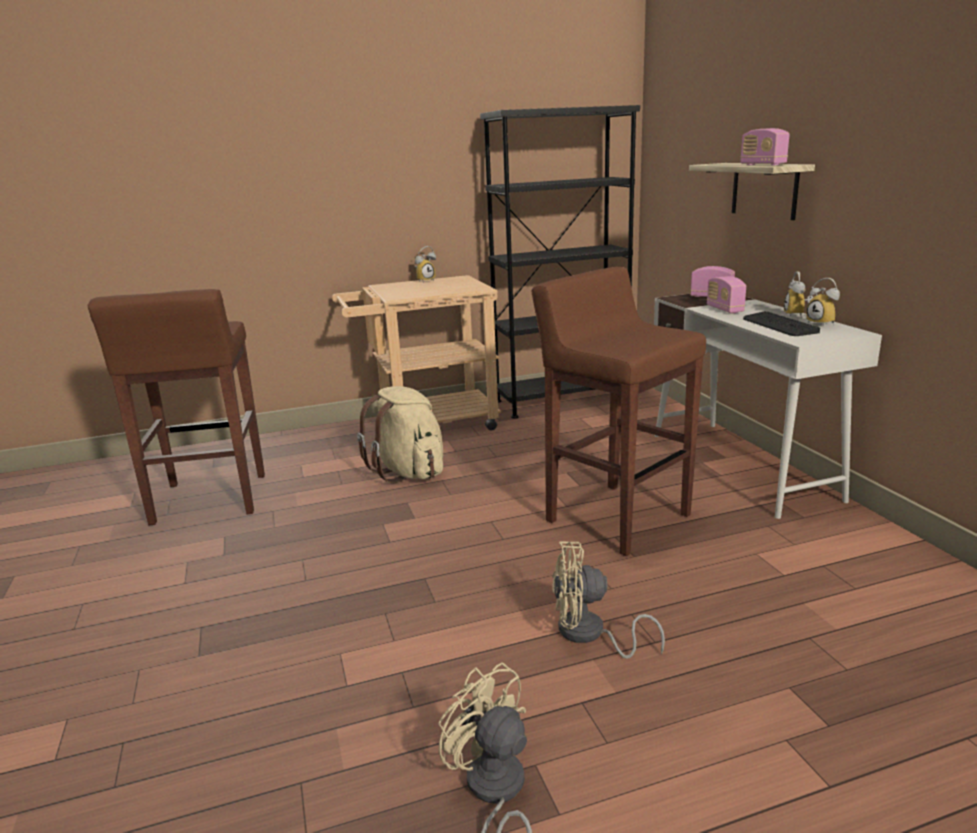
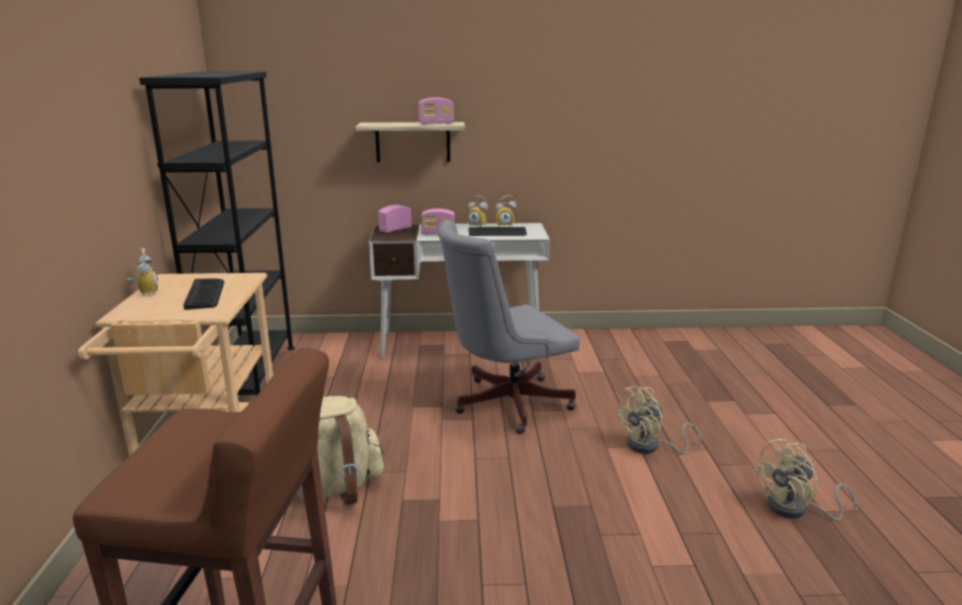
camera: 75 degrees left, 0 degrees up
brown stool [532,267,706,556] -> grey office chair [438,220,580,434]
beige fan [552,542,665,659] -> beige fan turned 45 degrees clockwise [614,386,701,454]
none -> keyboard [183,279,224,310]

